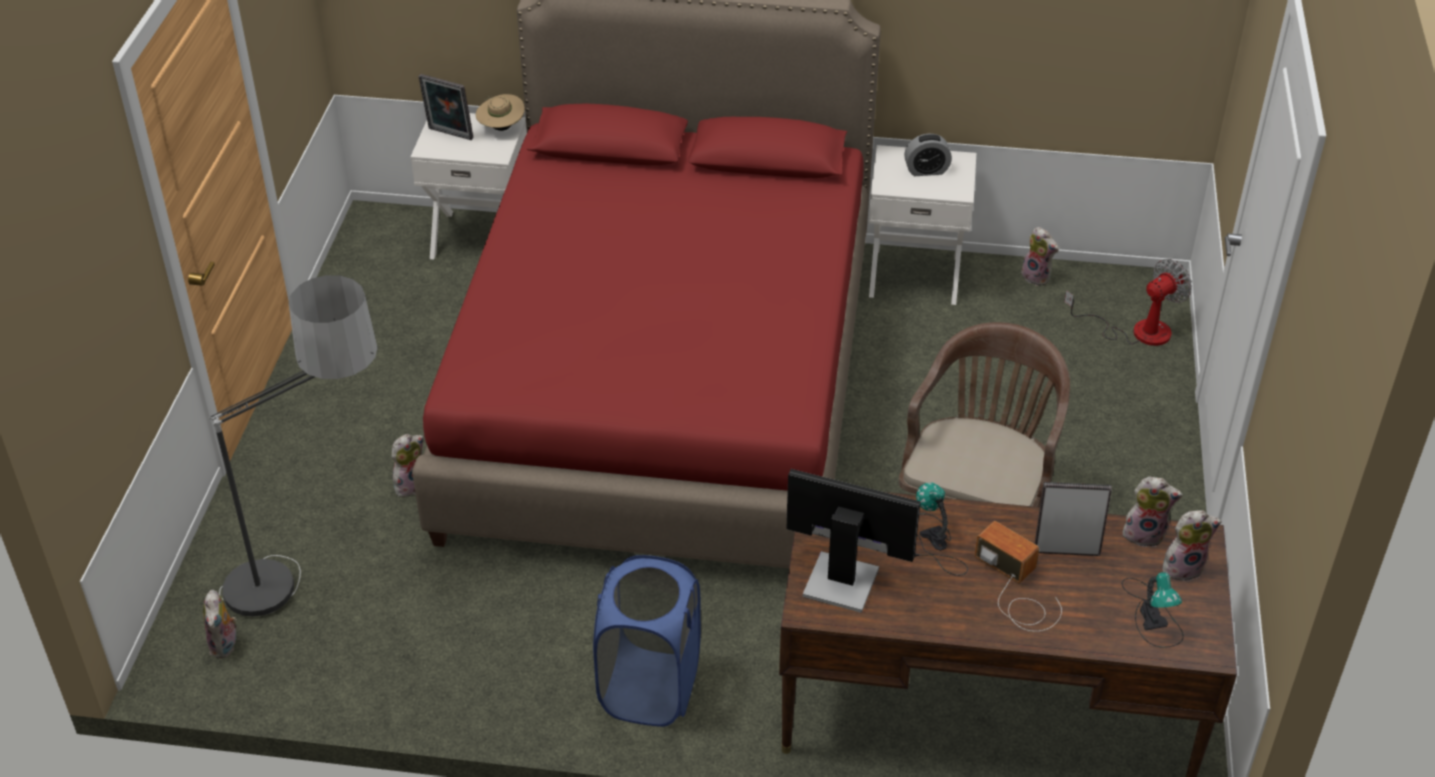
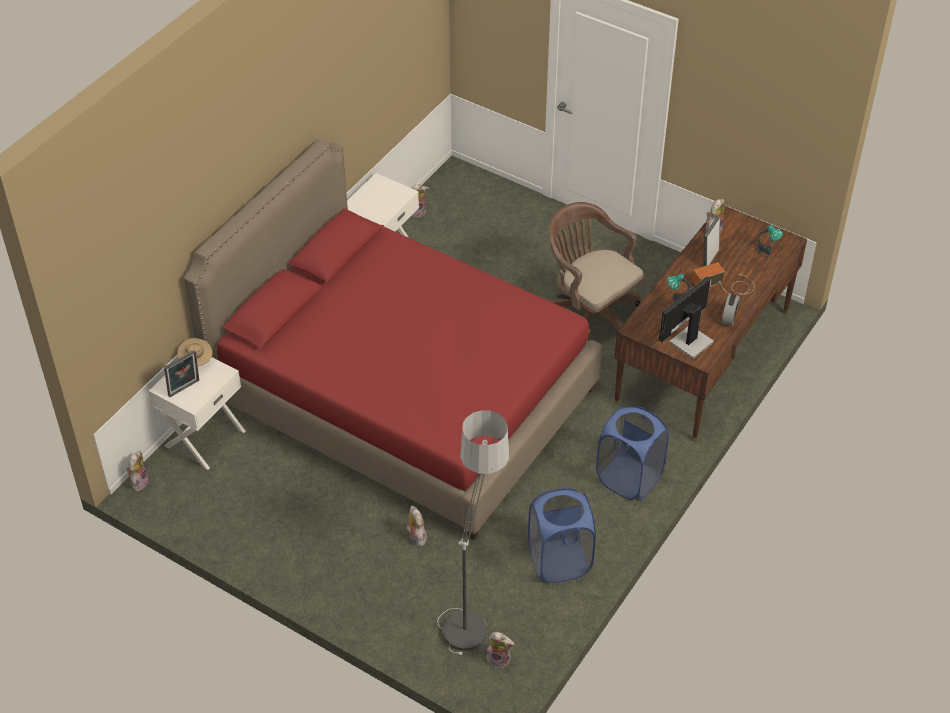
camera: 65 degrees left, 5 degrees up
alarm clock [904,134,952,176] -> alarm clock moved to [722,294,740,326]
fan [1064,259,1192,346] -> none
plush toy [1163,510,1222,581] -> plush toy moved to [126,451,149,491]
none -> blue laundry basket [528,488,596,583]

